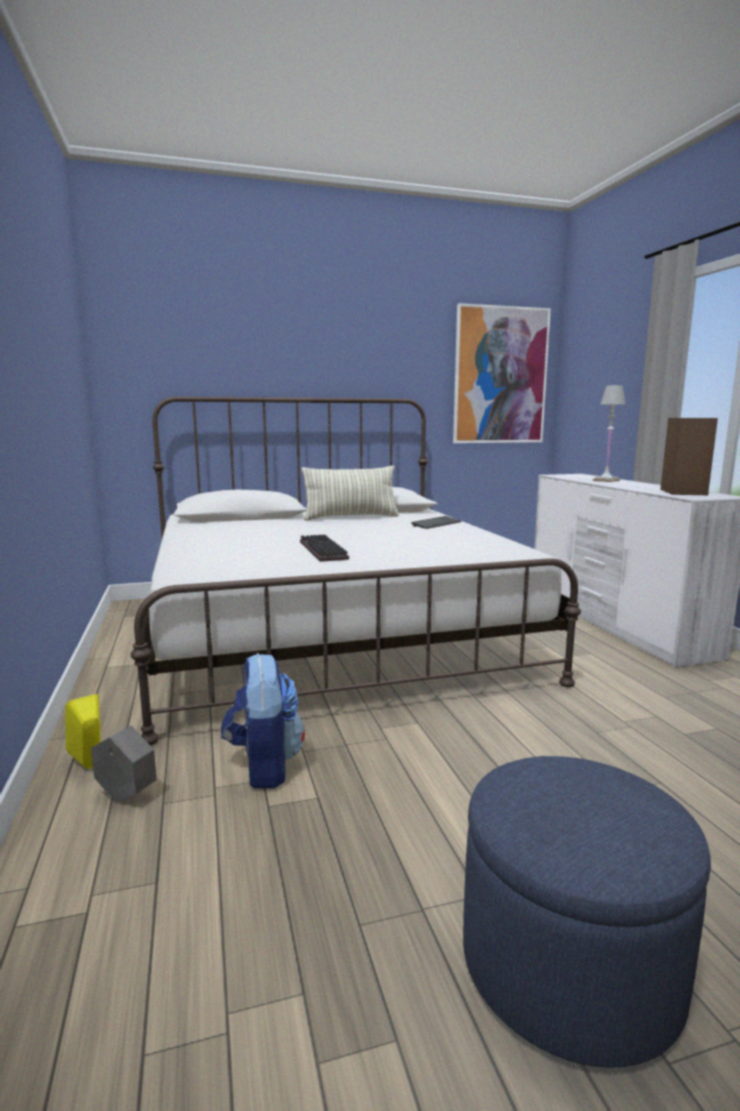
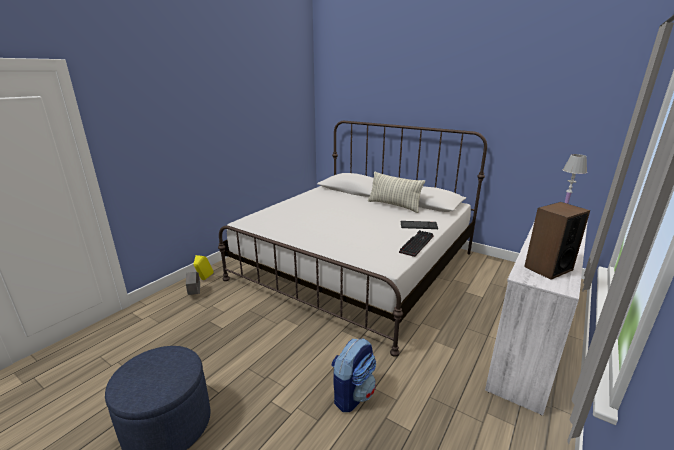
camera: 50 degrees right, 10 degrees up
backpack [221,653,305,788] -> backpack moved to [331,338,376,412]
keyboard [300,535,349,562] -> keyboard moved to [399,230,434,257]
picture [453,303,551,443] -> none

